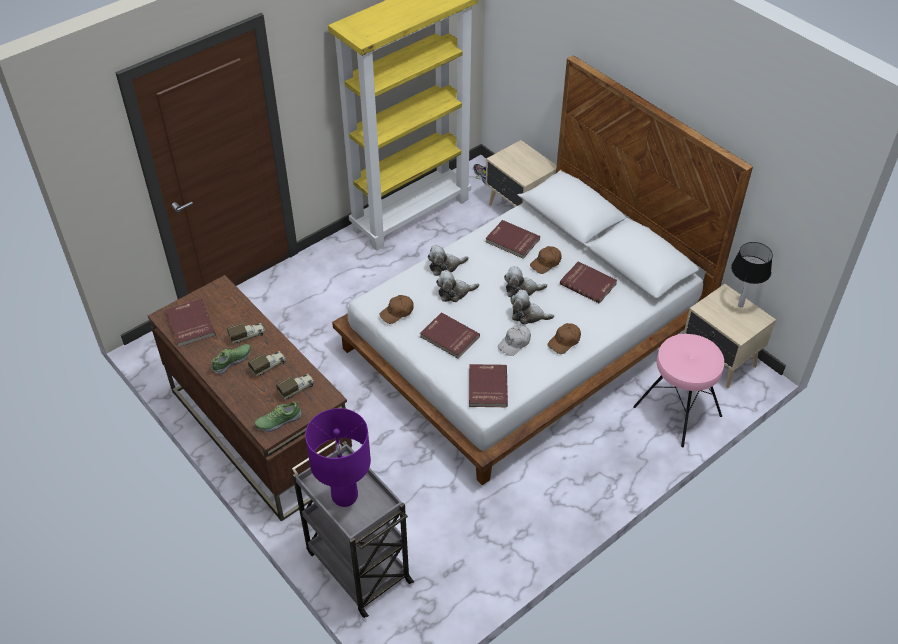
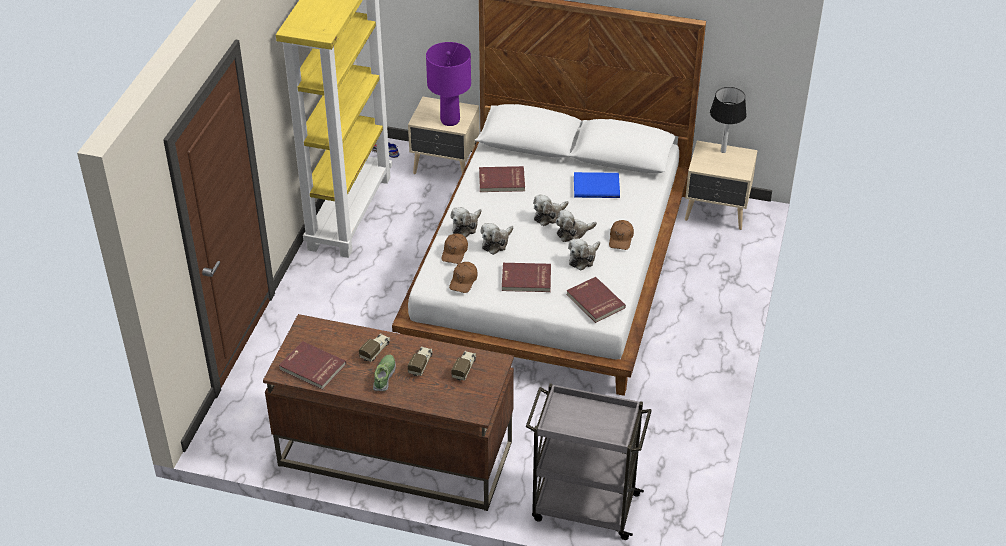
camera: 35 degrees left, 5 degrees down
shoe [254,401,302,432] -> none
purple table lamp [305,408,371,507] -> purple table lamp moved to [426,42,471,126]
white cap [498,325,531,356] -> plush toy [568,239,600,271]
brown cap [530,246,562,274] -> brown cap moved to [441,233,468,264]
red book [560,261,617,304] -> blue book [574,172,620,198]
pink stool [633,334,724,447] -> none

